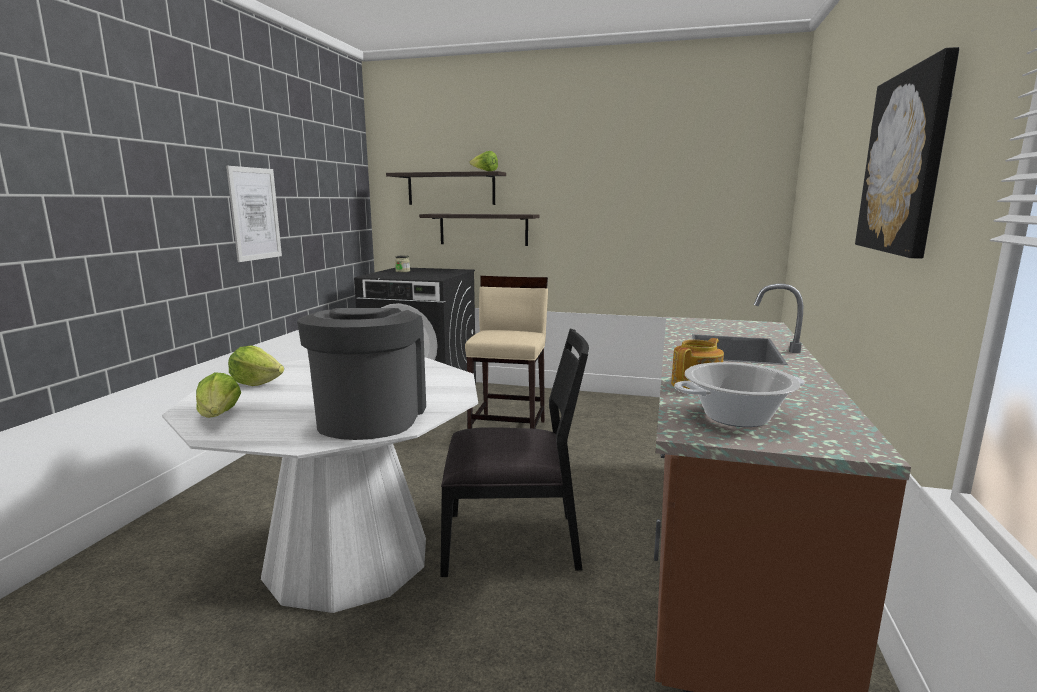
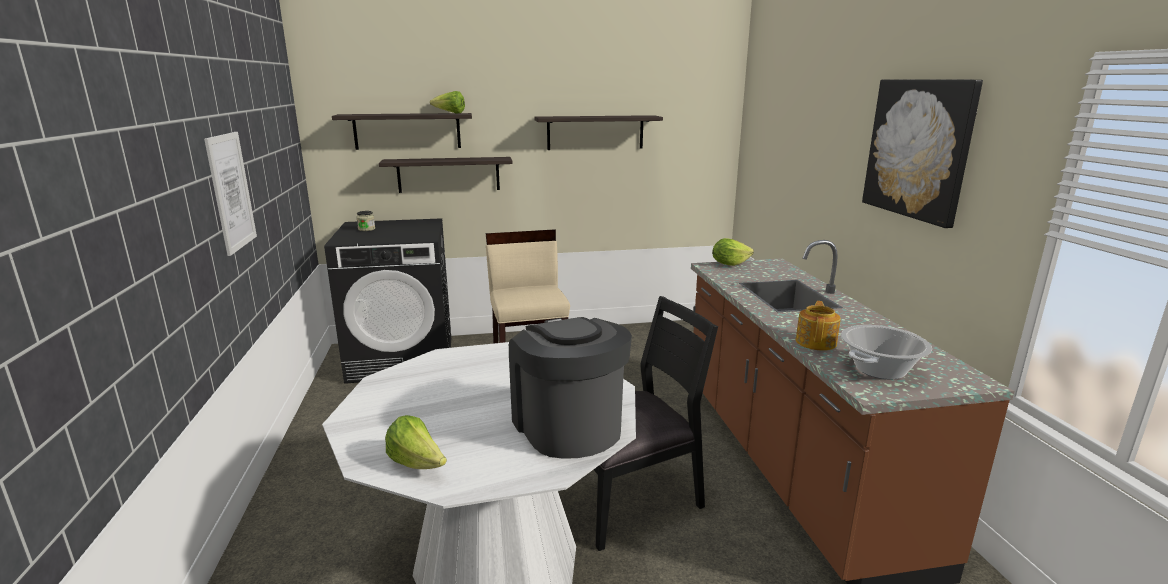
camera: 25 degrees left, 5 degrees up
lettuce [228,345,284,386] -> lettuce moved to [712,238,754,266]
none -> shelf [534,115,663,150]

